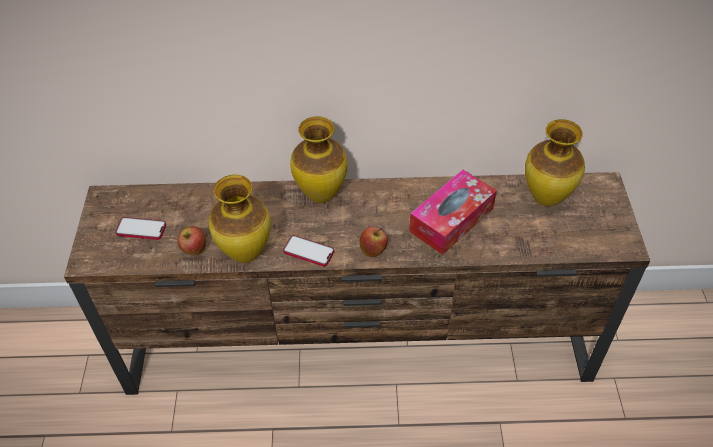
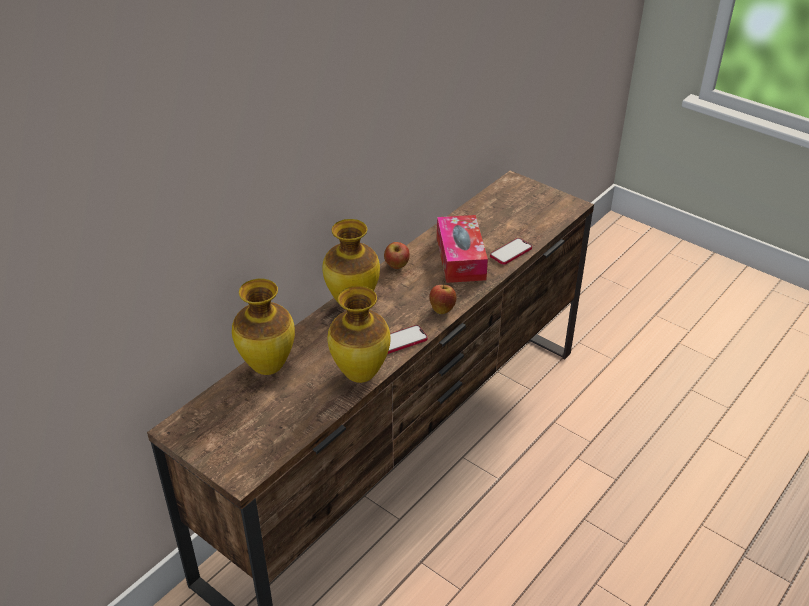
camera: 50 degrees left, 10 degrees down
phone [115,217,166,240] -> phone moved to [490,238,532,265]
apple [177,226,206,255] -> apple moved to [384,242,410,269]
vase [525,119,585,206] -> vase moved to [232,278,295,375]

